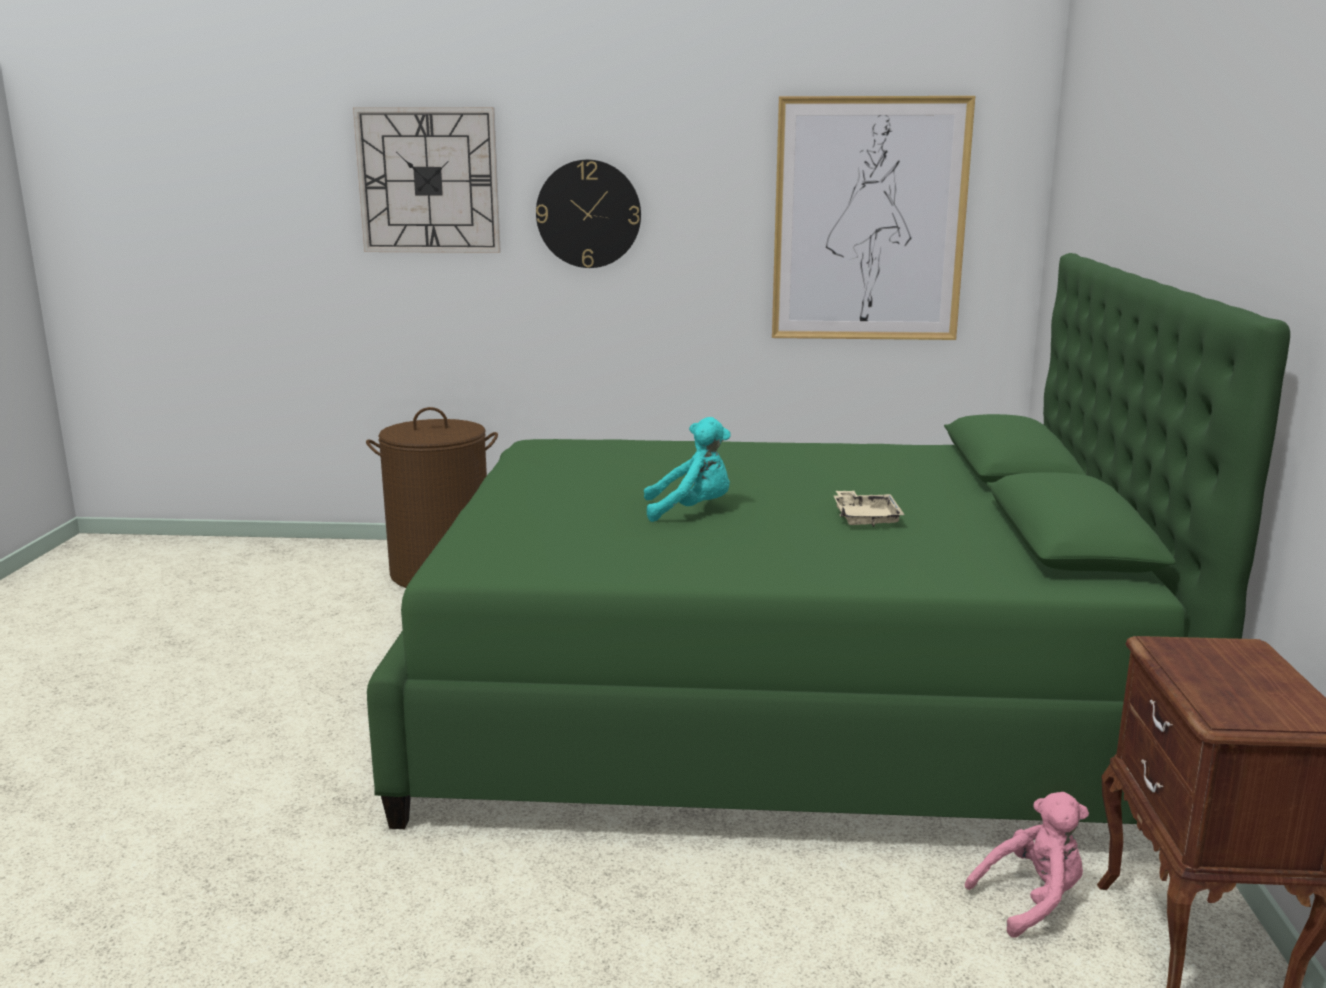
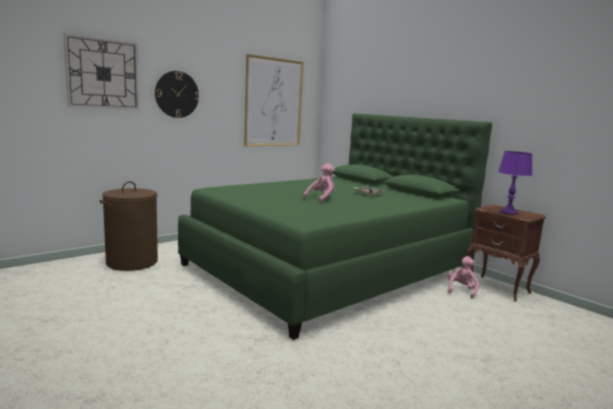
camera: 45 degrees left, 5 degrees down
turquoise plush toy [644,417,731,522] -> pink plush toy [303,163,335,203]
none -> purple table lamp [498,151,532,215]

